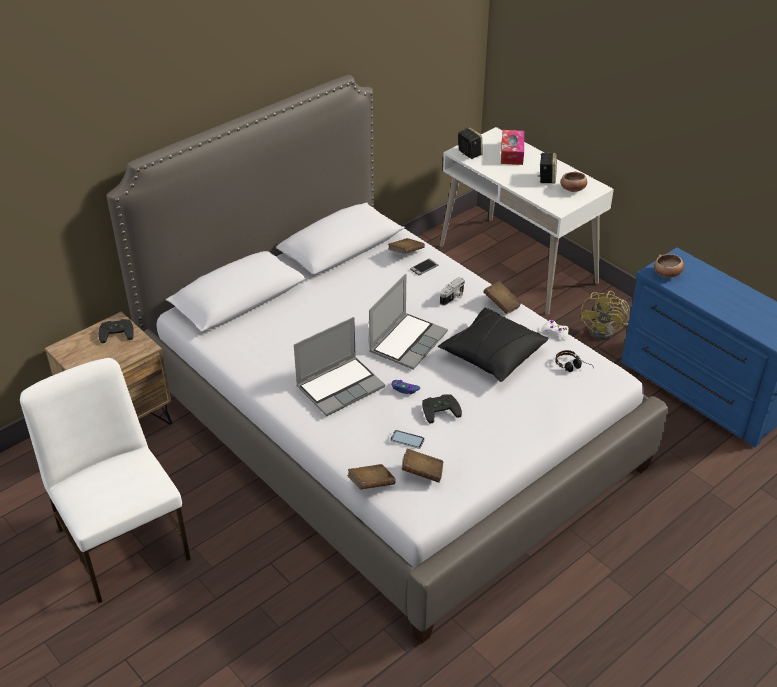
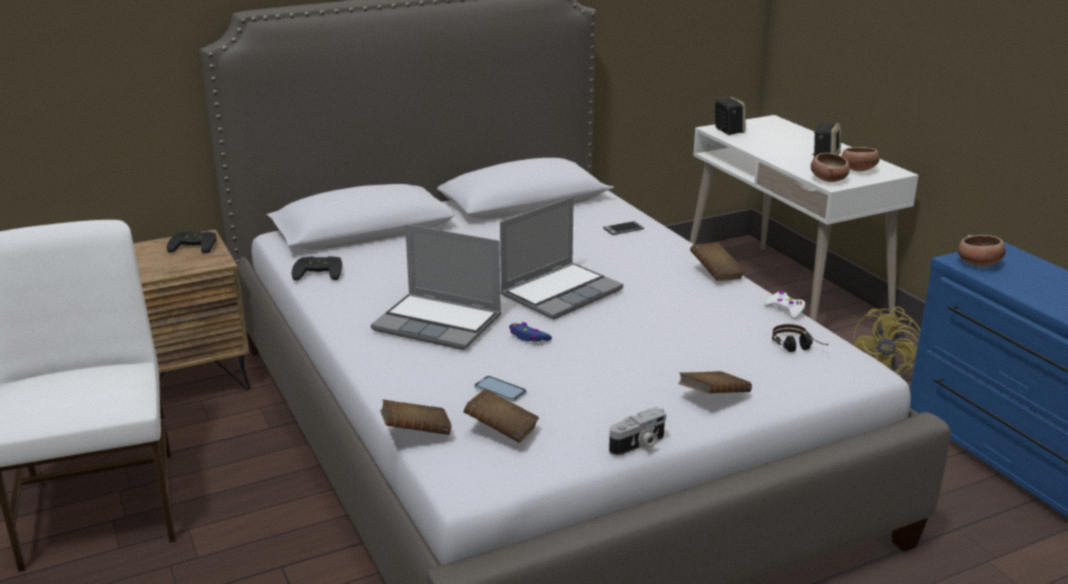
camera: 15 degrees right, 15 degrees down
laptop [294,317,385,416] -> laptop turned 45 degrees clockwise [371,224,501,350]
brown book [388,238,425,254] -> brown book moved to [679,371,752,393]
black game controller [422,394,462,424] -> black game controller moved to [292,256,342,280]
black pillow [438,308,549,382] -> none
camera [440,277,465,305] -> camera moved to [609,407,666,456]
tissue box [501,130,524,165] -> none
none -> bowl [811,153,849,182]

